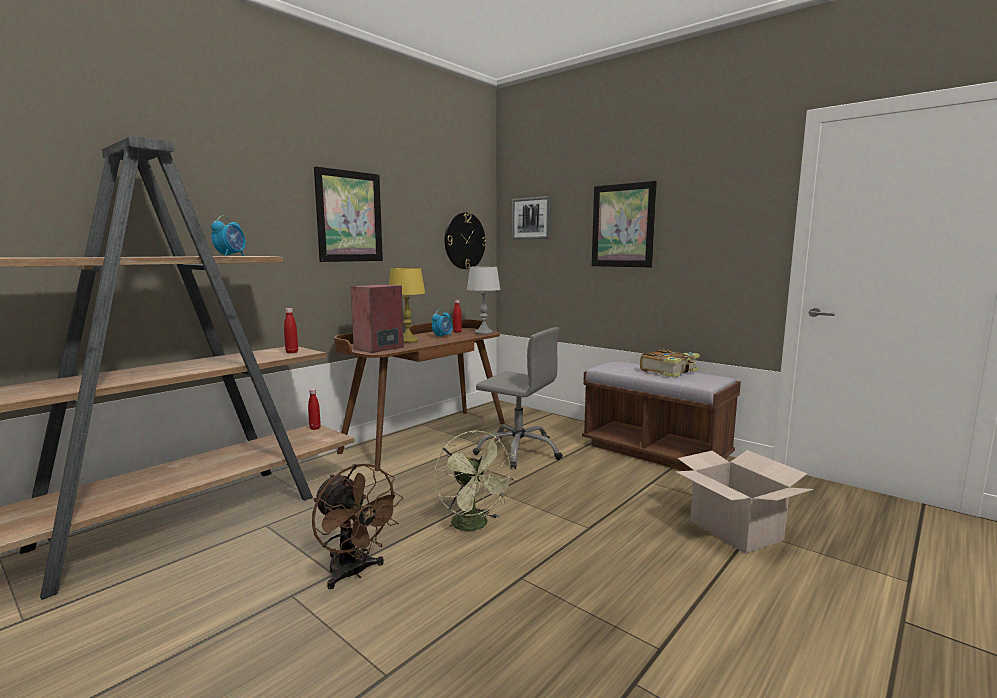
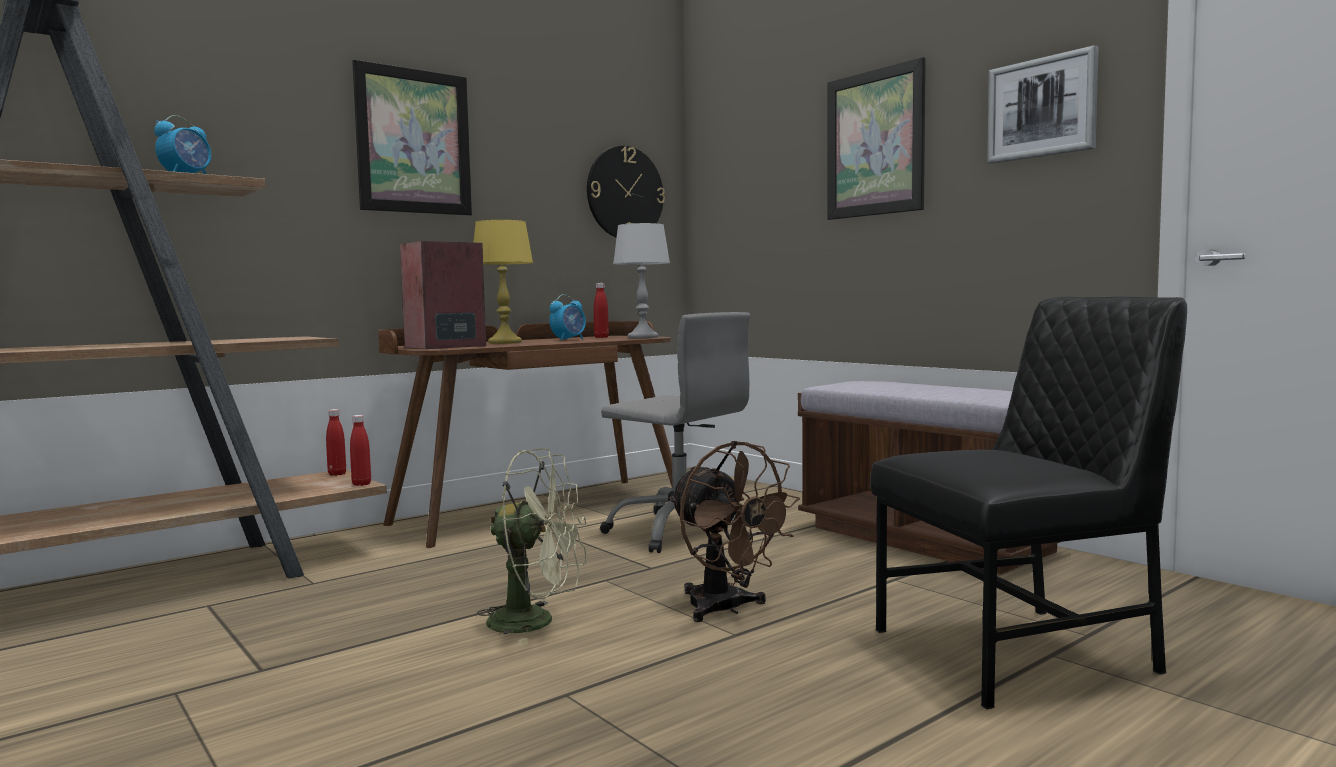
camera: 10 degrees right, 5 degrees down
red bottle [284,308,298,353] -> red bottle moved to [350,415,371,486]
brown fan [312,464,404,589] -> brown fan moved to [669,441,800,622]
green fan [434,430,516,537] -> green fan turned 60 degrees counterclockwise [476,448,586,645]
picture [512,196,551,240] -> picture moved to [987,45,1099,164]
book [640,349,700,377] -> none
cardboard box [675,450,813,554] -> black chair [870,297,1187,710]

